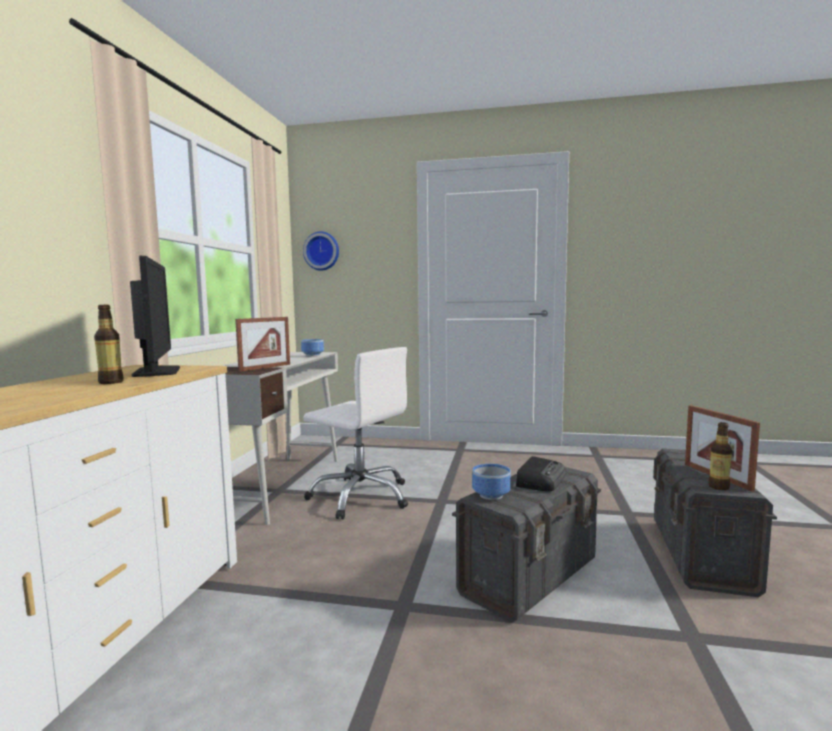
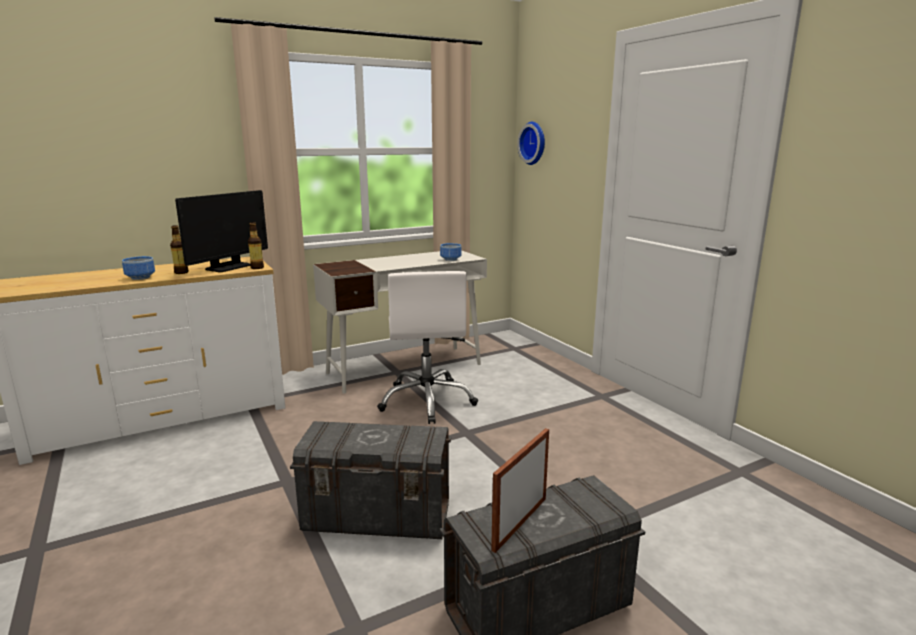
camera: 50 degrees right, 10 degrees up
picture frame [235,317,290,372] -> none
bowl [472,464,511,500] -> bowl moved to [122,256,155,280]
radio [516,456,566,492] -> none
bottle [708,422,732,490] -> bottle moved to [248,222,264,269]

